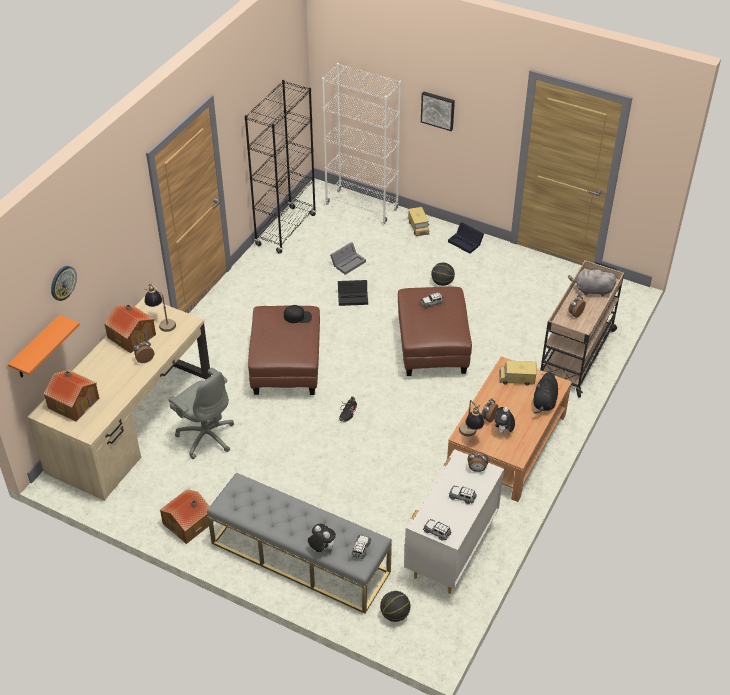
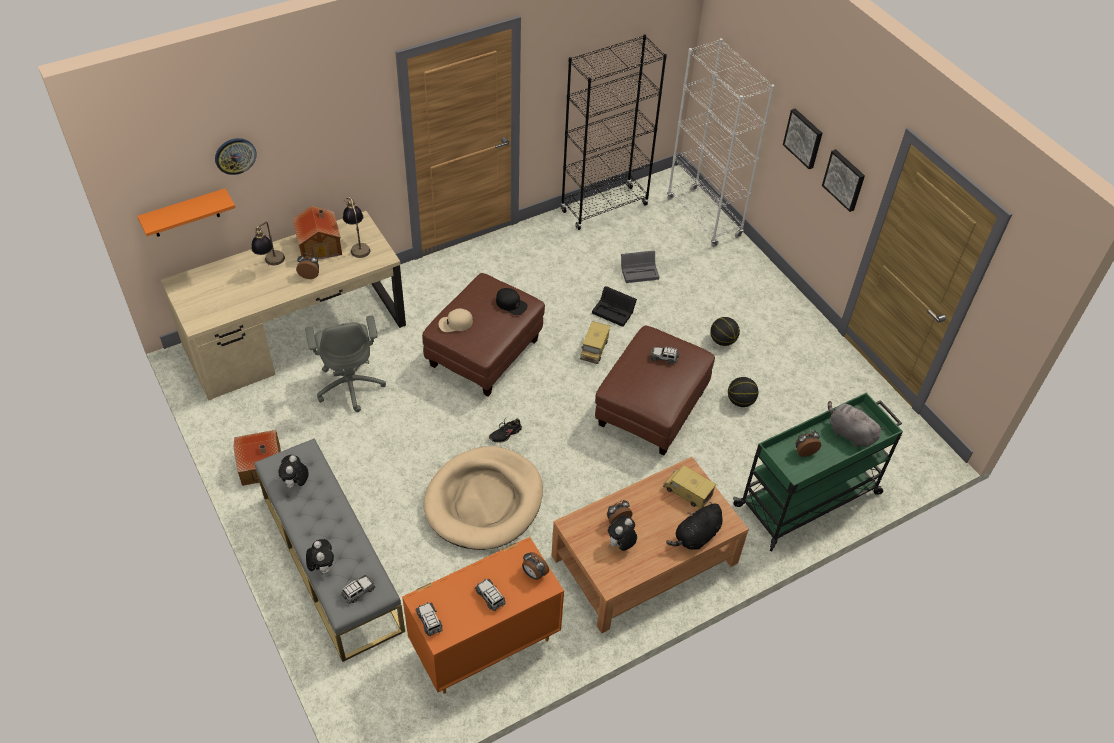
camera: 30 degrees right, 5 degrees up
toy house [43,370,100,422] -> none
basketball [380,591,410,622] -> basketball moved to [728,377,759,407]
white dresser [404,449,504,594] -> orange dresser [402,537,564,694]
toy truck [408,207,430,236] -> toy truck moved to [580,321,611,364]
black storage box [448,222,484,254] -> none
table lamp [459,400,484,437] -> table lamp moved to [251,222,285,265]
beige cart [540,260,624,398] -> green cart [733,393,903,551]
none -> plush toy [279,455,309,490]
none -> beige dog bed [423,446,543,550]
none -> beige cap [439,308,473,332]
none -> picture [822,149,865,212]

